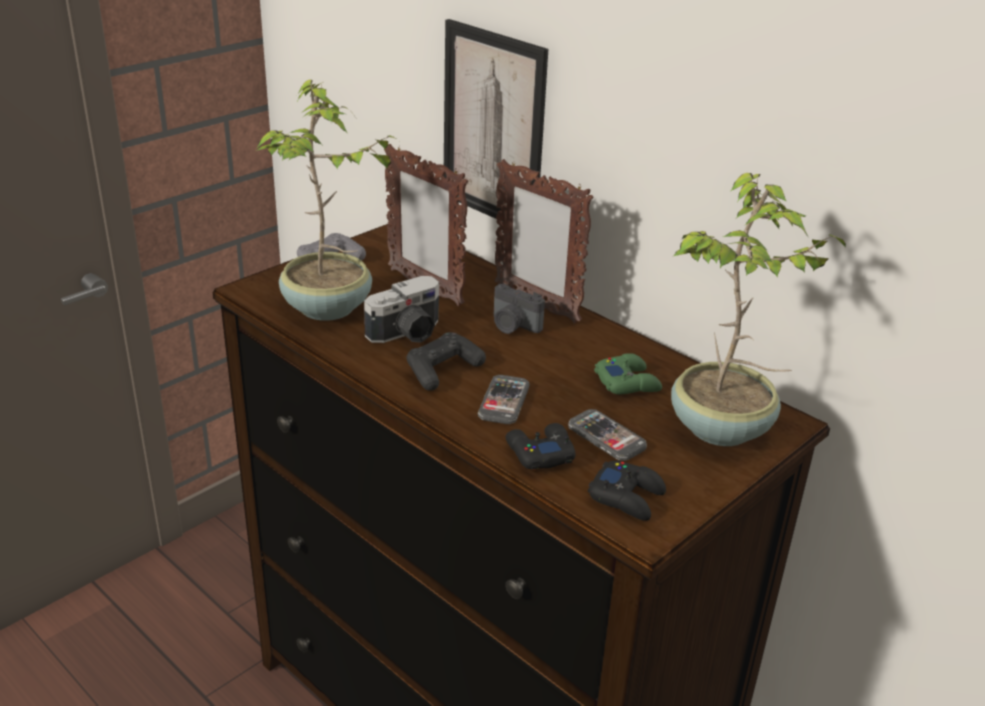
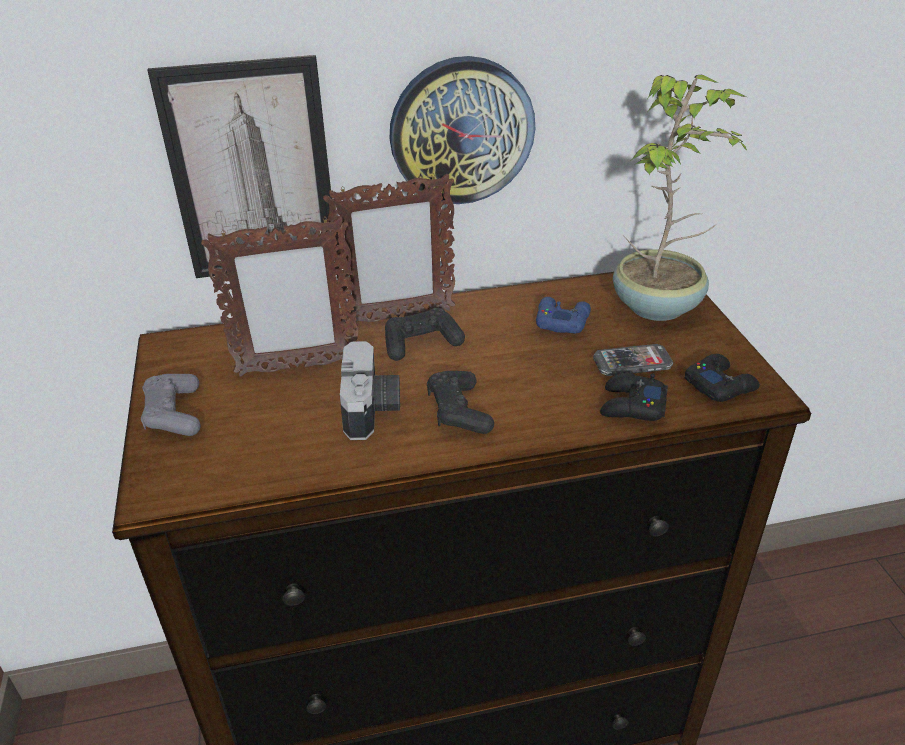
camera: 55 degrees left, 5 degrees up
potted plant [256,80,404,321] -> none
phone [478,375,530,424] -> none
camera [494,284,545,334] -> black game controller [385,308,465,361]
green game controller [594,353,662,395] -> blue game controller [536,297,591,333]
none -> wall clock [389,56,535,204]

